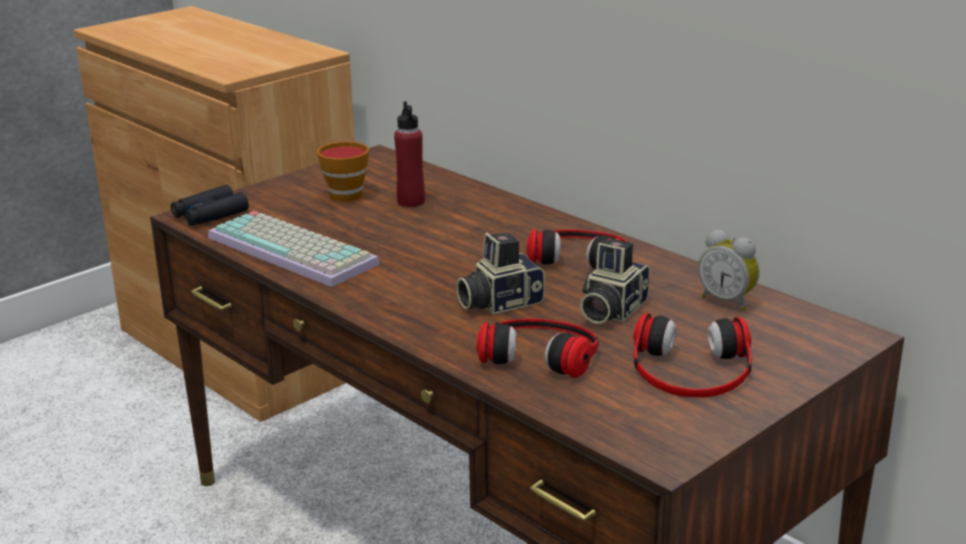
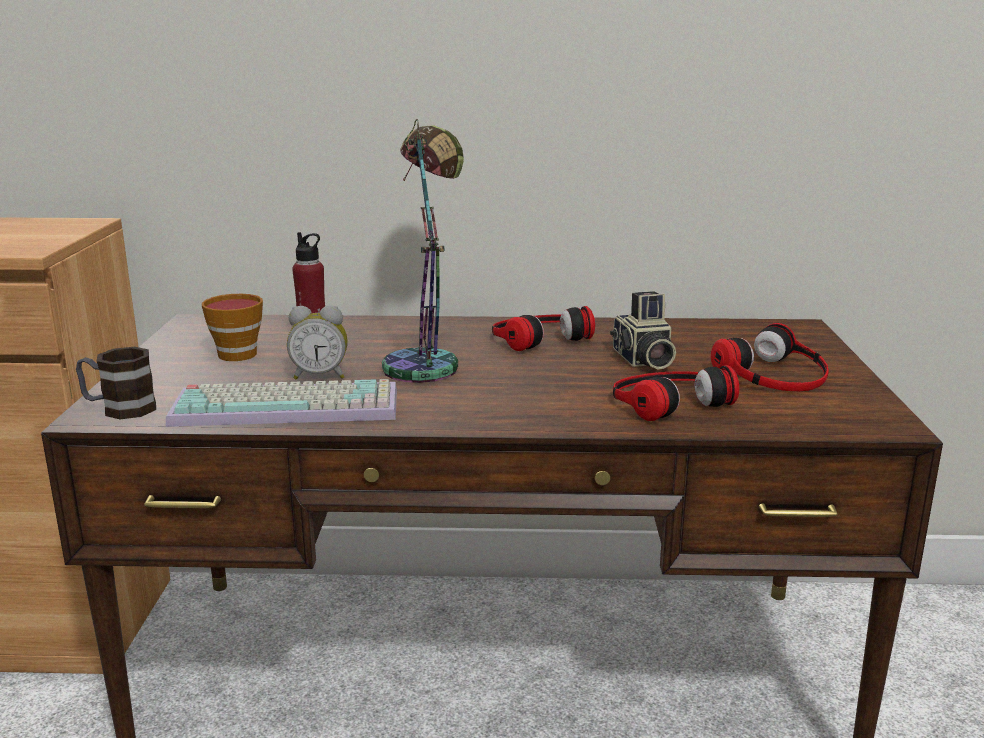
camera: 45 degrees left, 5 degrees down
black binoculars [171,185,249,226] -> mug [76,347,156,419]
camera [456,233,545,315] -> none
alarm clock [698,229,759,311] -> alarm clock moved to [287,305,348,379]
none -> table lamp [382,119,464,383]

